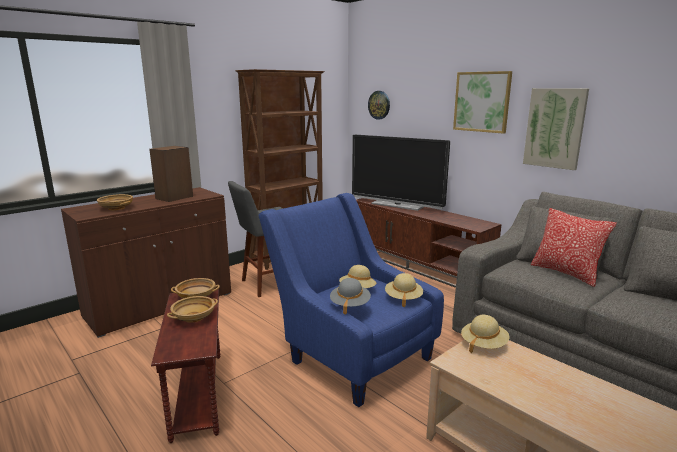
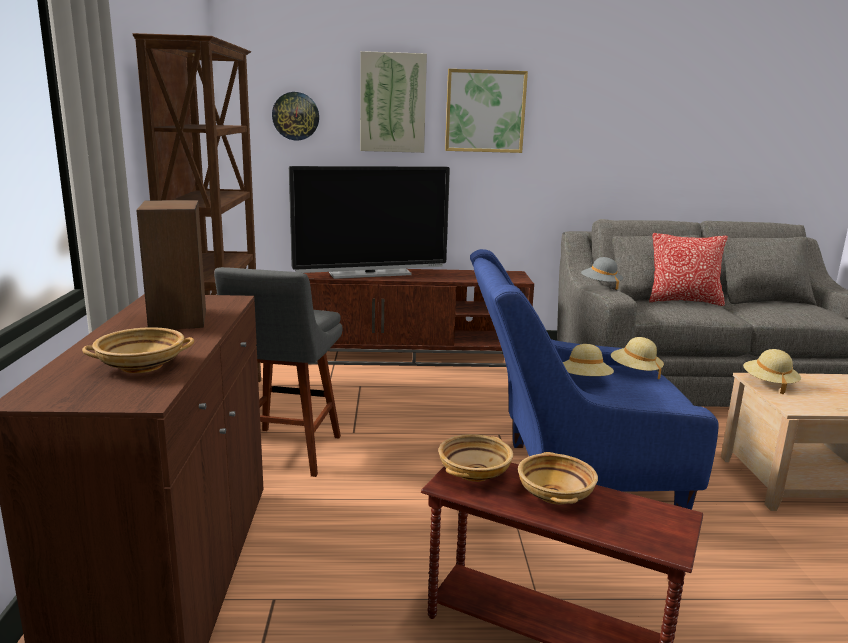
camera: 50 degrees left, 0 degrees up
grey hat [330,278,371,315] -> grey hat moved to [581,257,623,290]
picture [523,88,589,170] -> picture moved to [360,51,427,153]

